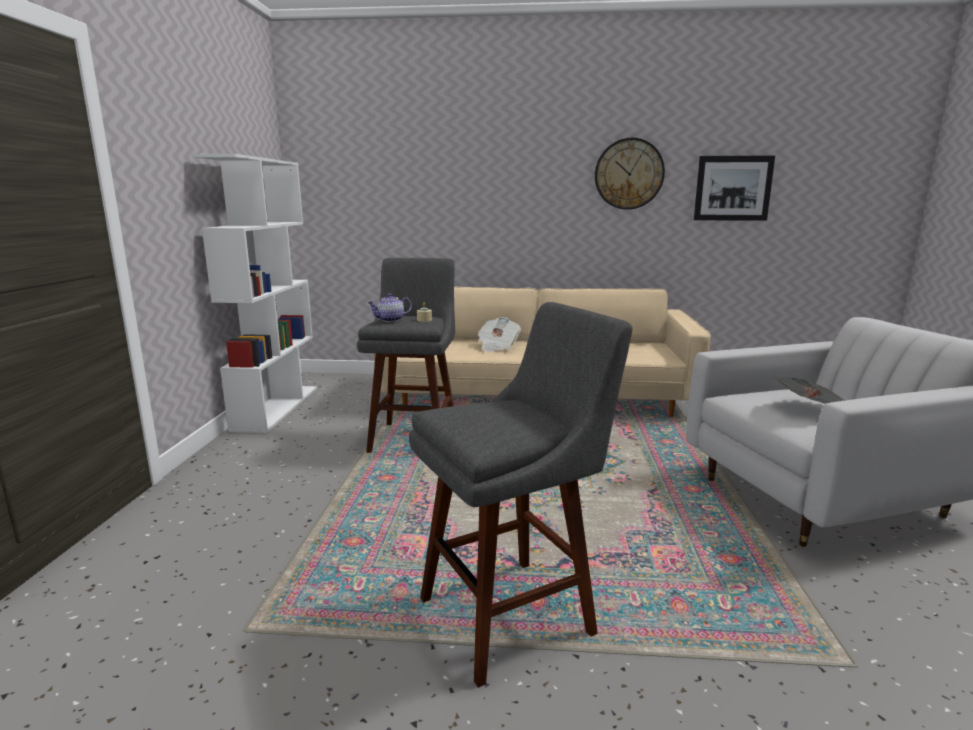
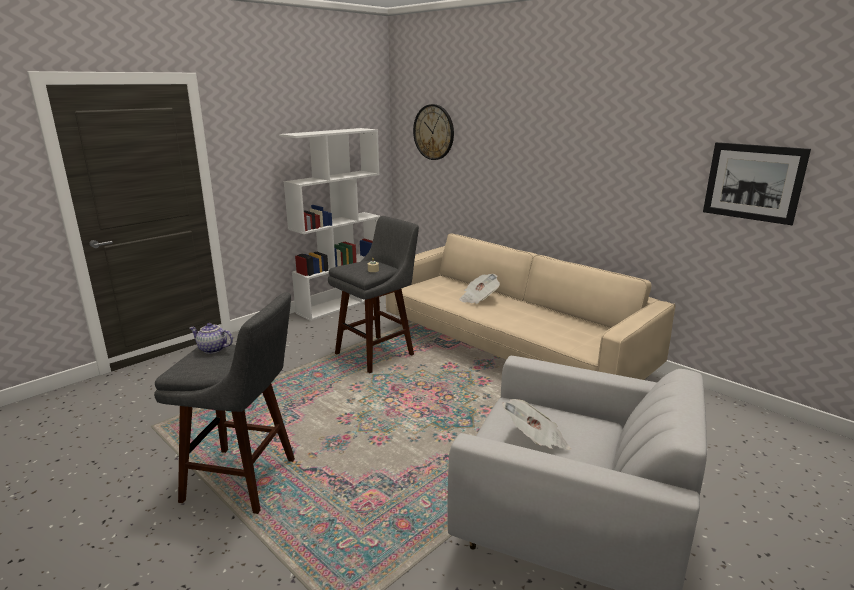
camera: 40 degrees right, 5 degrees up
teapot [367,294,412,322] -> teapot moved to [190,323,233,354]
wall clock [595,138,665,210] -> wall clock moved to [413,104,454,160]

